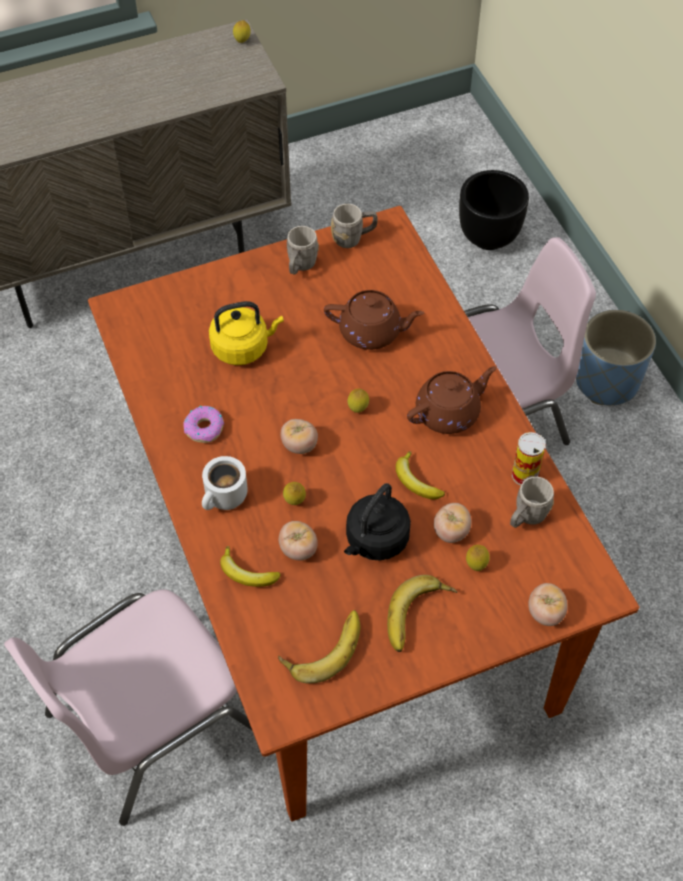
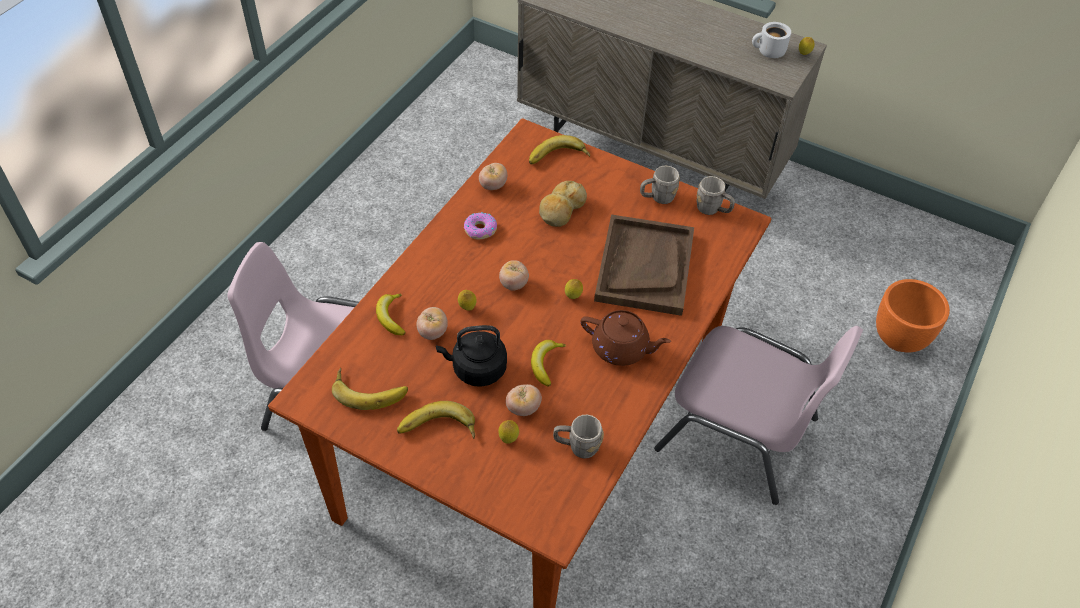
camera: 50 degrees right, 5 degrees down
white mug [202,456,248,510] -> white mug moved to [752,22,791,58]
yellow kettle [209,301,284,365] -> bread [539,181,587,227]
brown teapot [324,290,424,350] -> brown tray [594,214,694,316]
black planter [459,170,529,250] -> orange planter [876,279,950,352]
can [512,432,546,486] -> none
tomato [528,583,568,626] -> tomato moved to [479,163,507,190]
blue planter [576,310,656,405] -> none
none -> banana [529,135,590,164]

